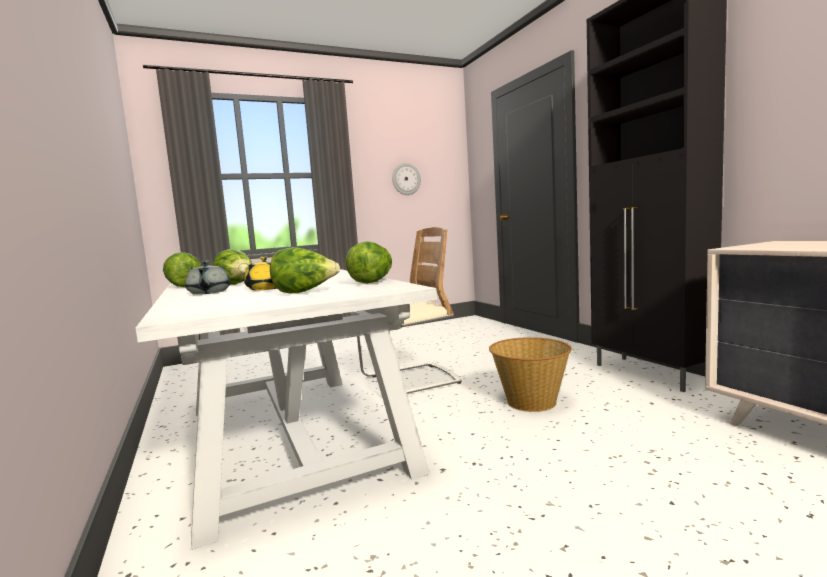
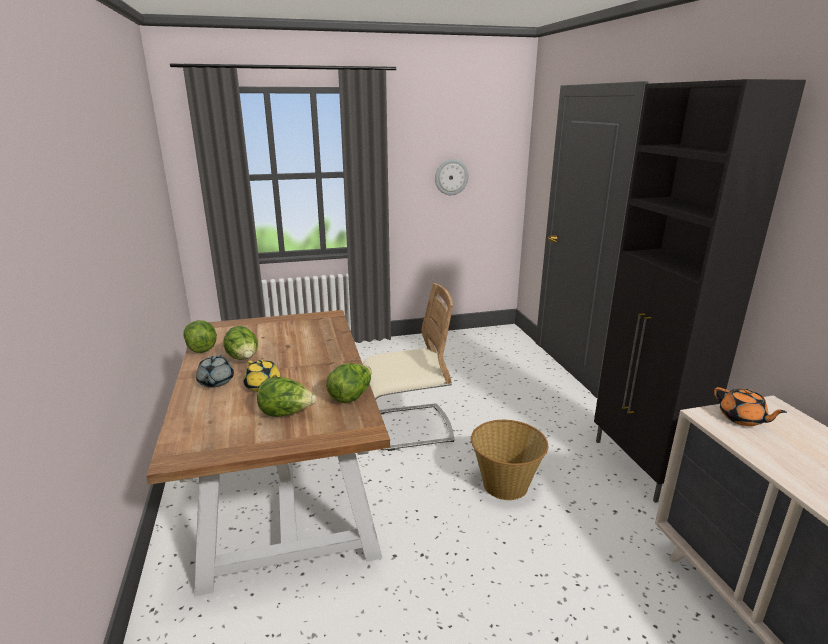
camera: 10 degrees right, 15 degrees up
white dining table [136,269,437,550] -> brown dining table [146,310,390,596]
none -> orange teapot [714,387,787,426]

